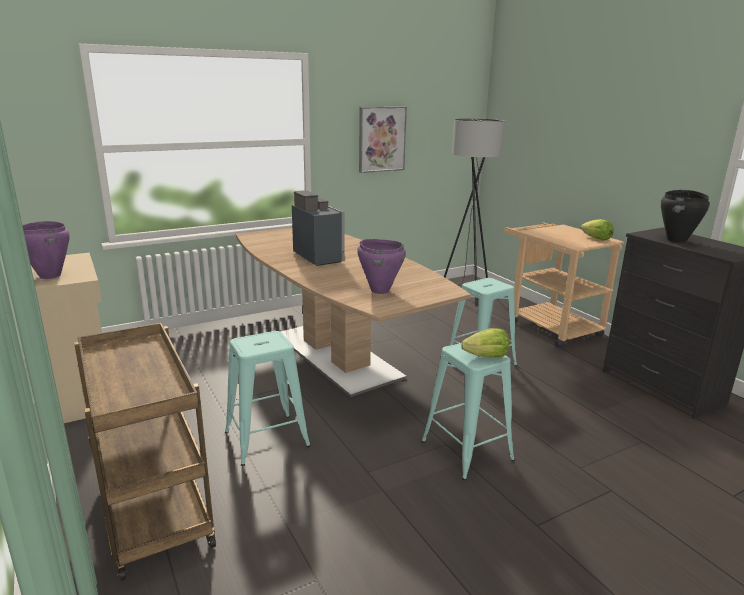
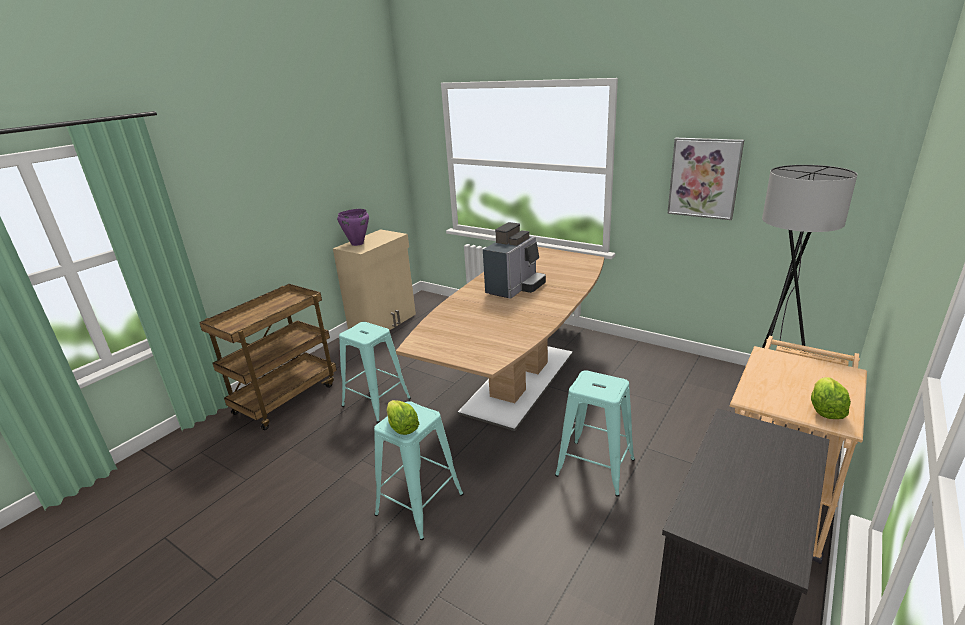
camera: 65 degrees right, 5 degrees up
purple cooking pot [357,239,406,294] -> none
black cooking pot [661,190,710,243] -> none

